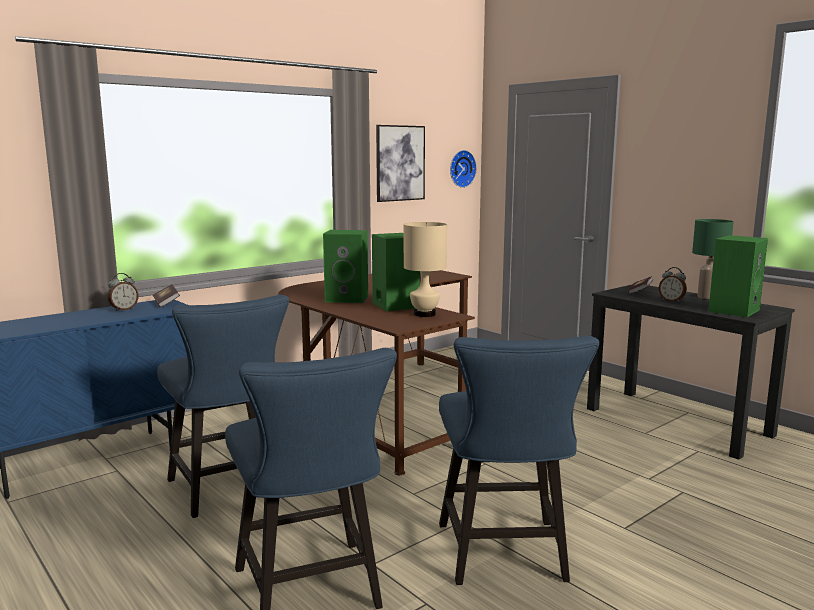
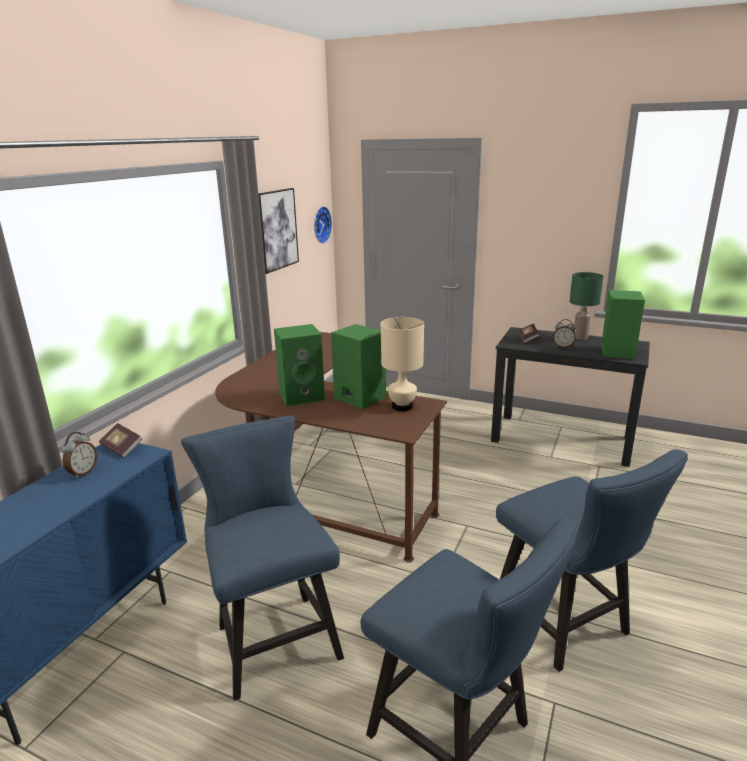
camera: 25 degrees left, 10 degrees up
blue chair [157,295,289,518] -> blue chair turned 150 degrees counterclockwise [181,415,344,701]

